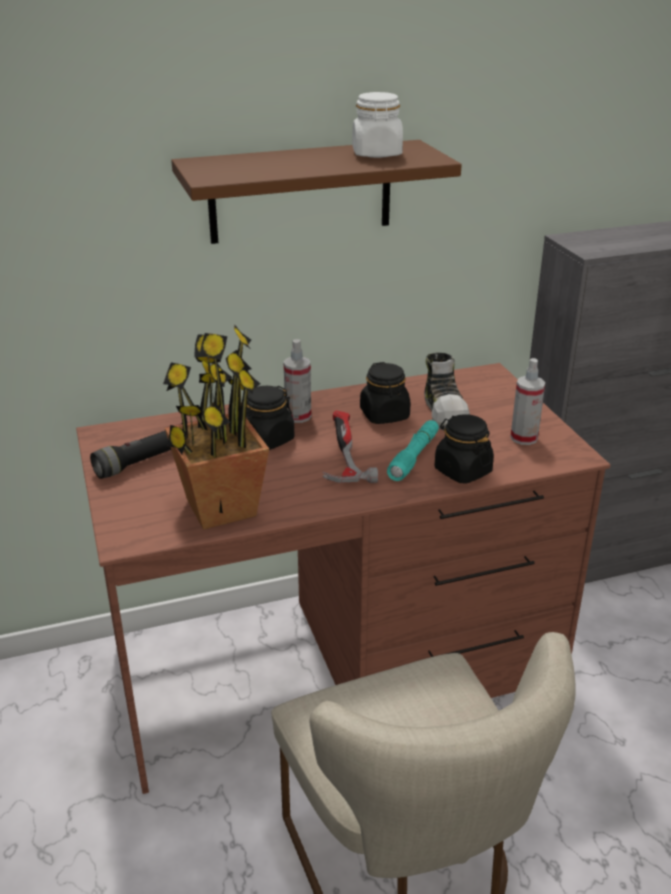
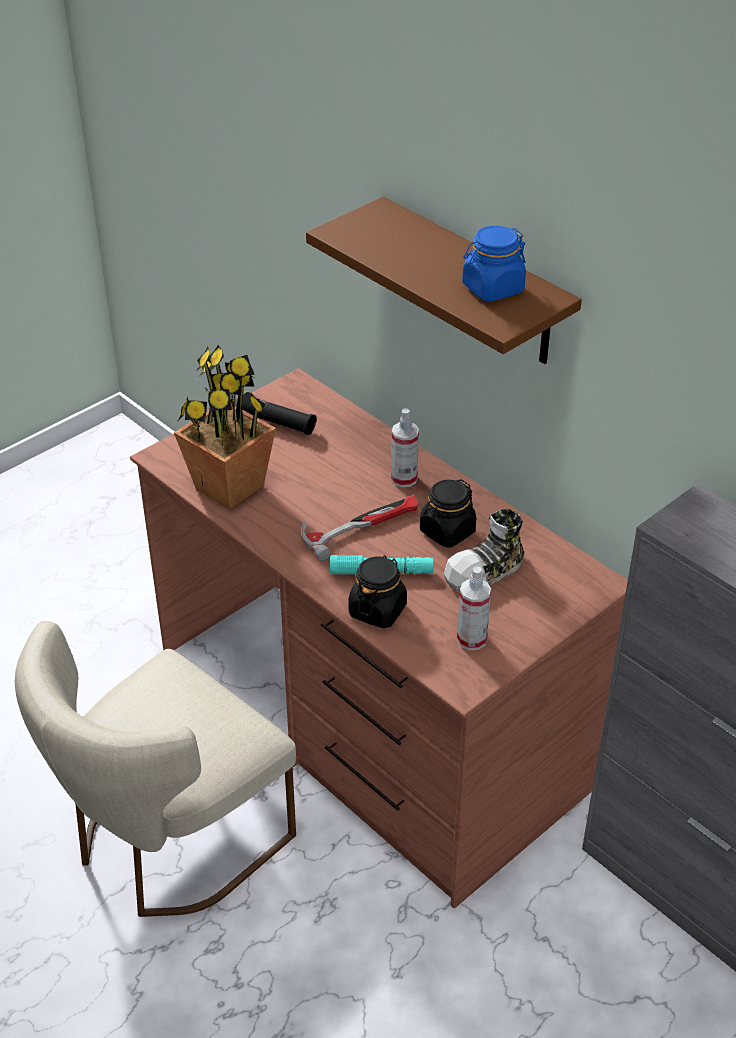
camera: 65 degrees right, 10 degrees up
black jar [246,386,294,450] -> none
white jar [352,92,403,158] -> blue jar [462,226,526,302]

